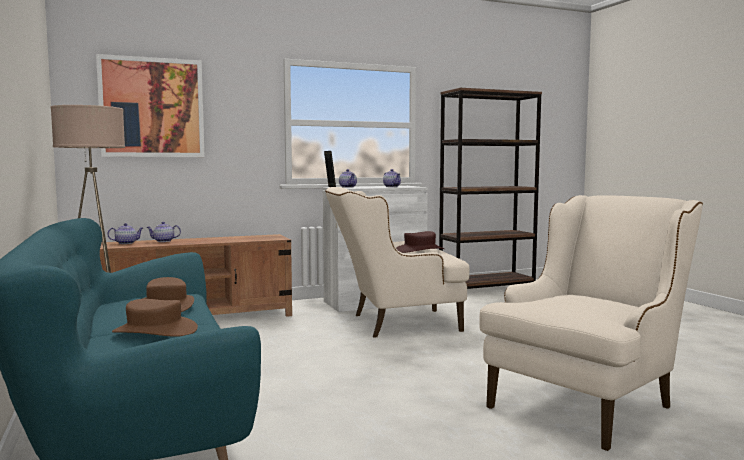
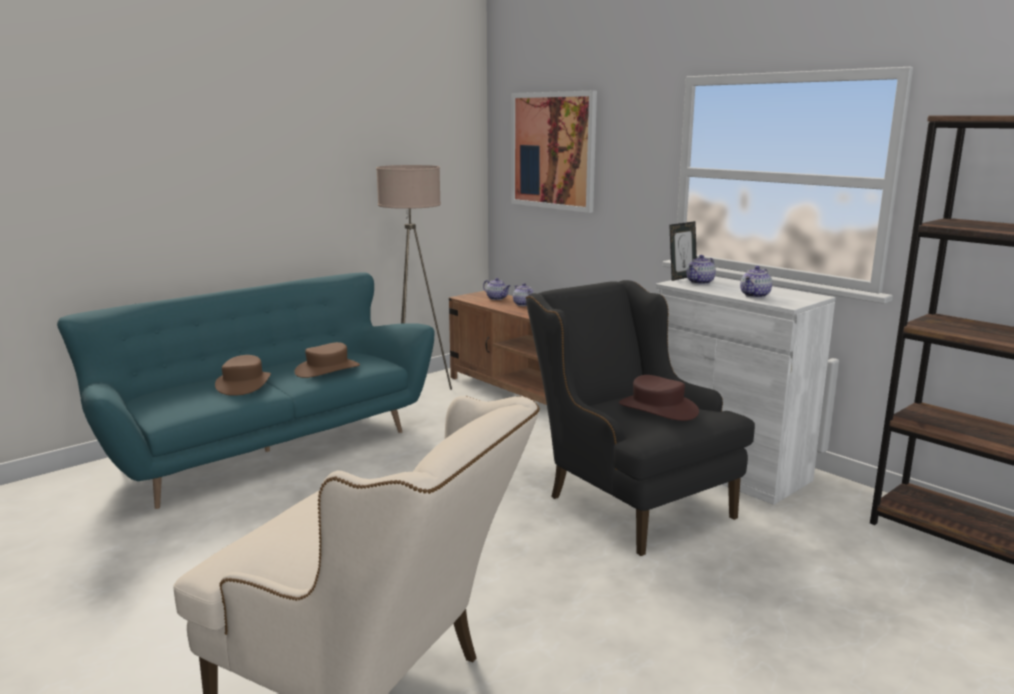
camera: 70 degrees right, 10 degrees up
beige armchair [325,187,469,338] -> black armchair [526,280,755,556]

